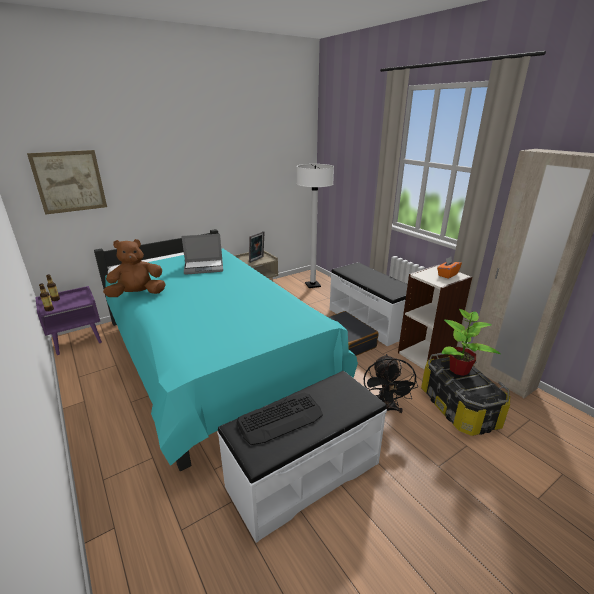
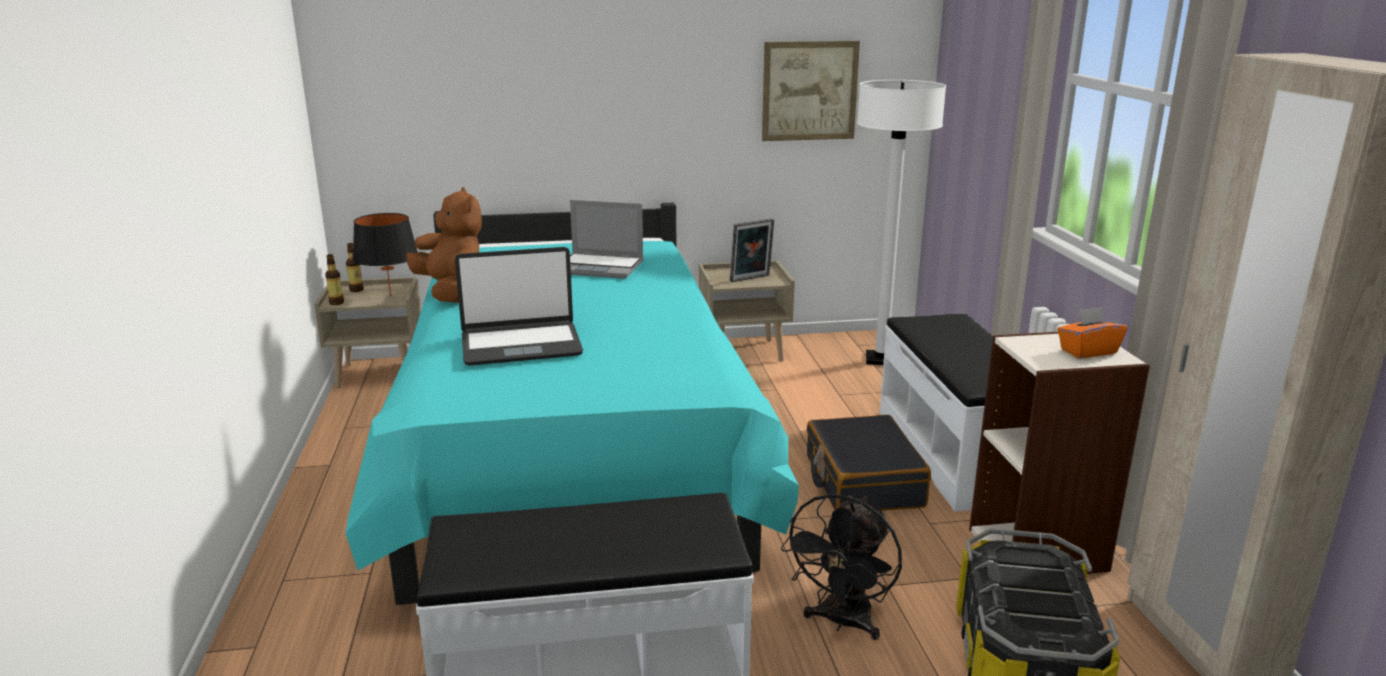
camera: 25 degrees right, 5 degrees down
picture [27,150,107,215] -> picture moved to [762,41,860,141]
purple nightstand [35,286,102,355] -> beige nightstand [314,277,421,389]
brown plush toy [103,239,166,297] -> brown plush toy turned 60 degrees clockwise [406,187,482,303]
keyboard [237,393,323,445] -> none
potted plant [442,309,501,376] -> none
none -> black table lamp [353,213,418,296]
none -> laptop [455,247,583,366]

